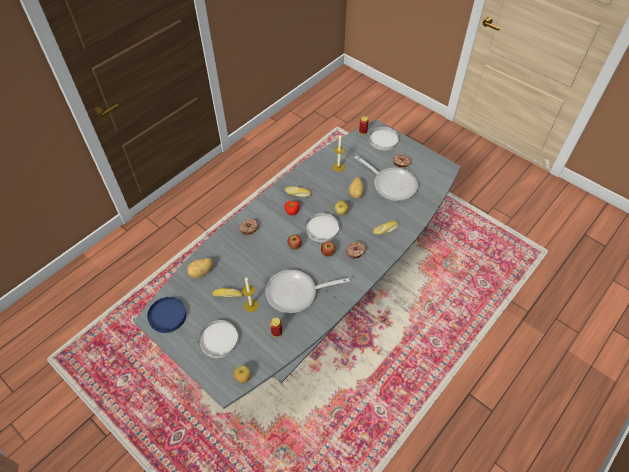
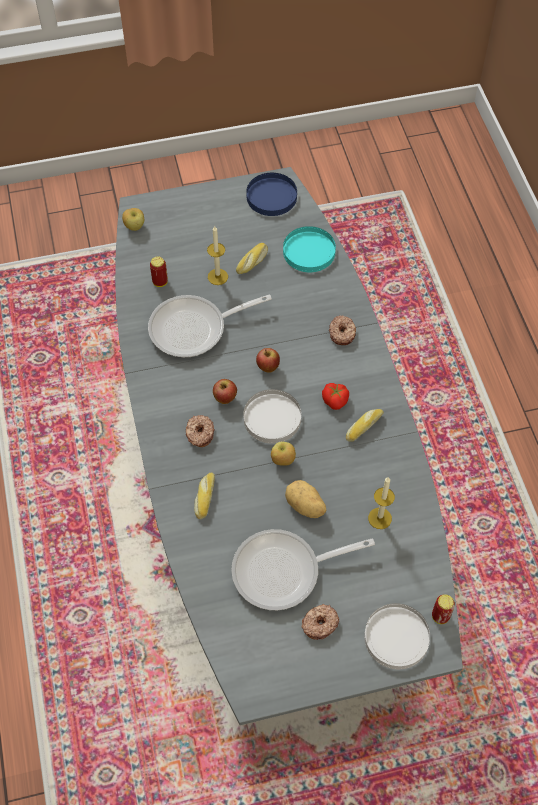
camera: 125 degrees right, 5 degrees up
potato [187,258,213,278] -> turquoise plate [283,226,336,272]
white plate [199,320,238,358] -> none
frying pan [265,270,350,313] -> frying pan turned 135 degrees counterclockwise [148,294,272,357]

